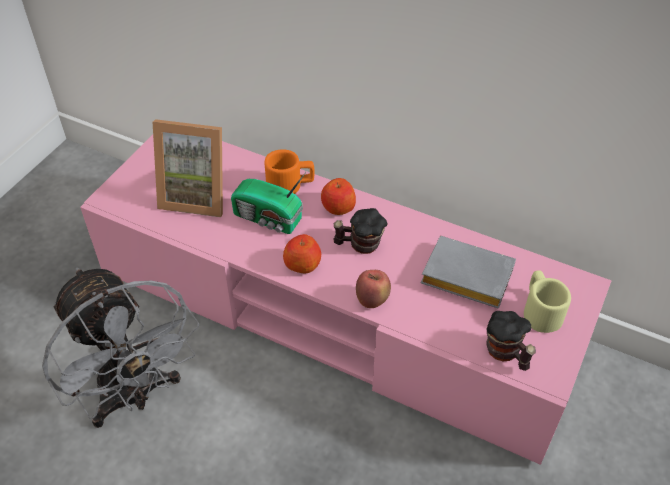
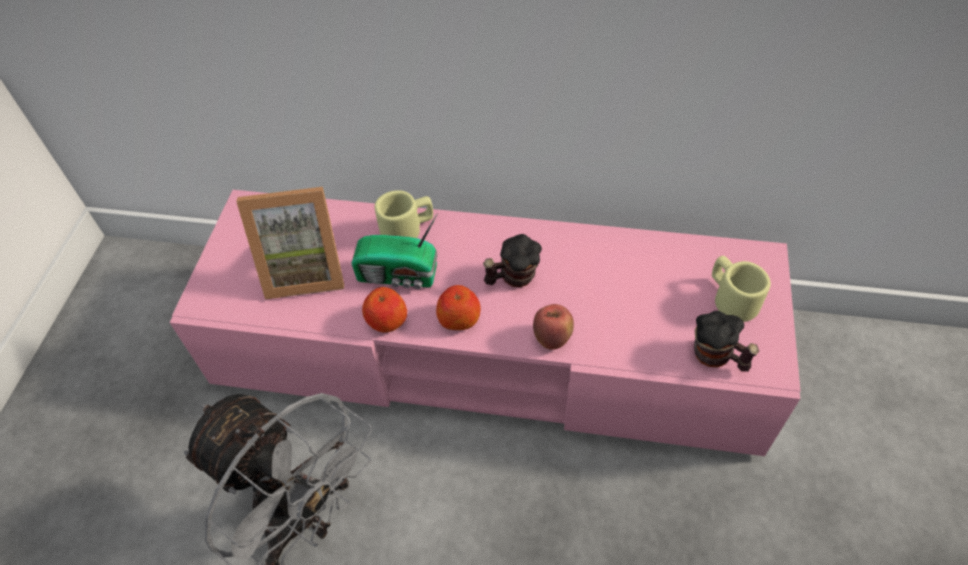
camera: 15 degrees left, 5 degrees up
orange mug [265,149,314,194] -> beige mug [375,190,433,238]
apple [321,178,356,215] -> apple moved to [362,287,407,333]
grey book [421,236,516,309] -> none

